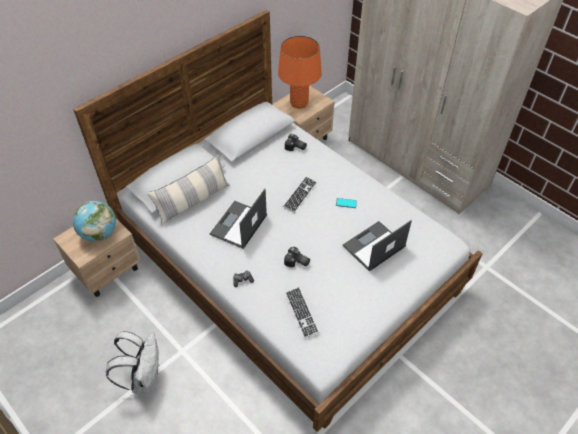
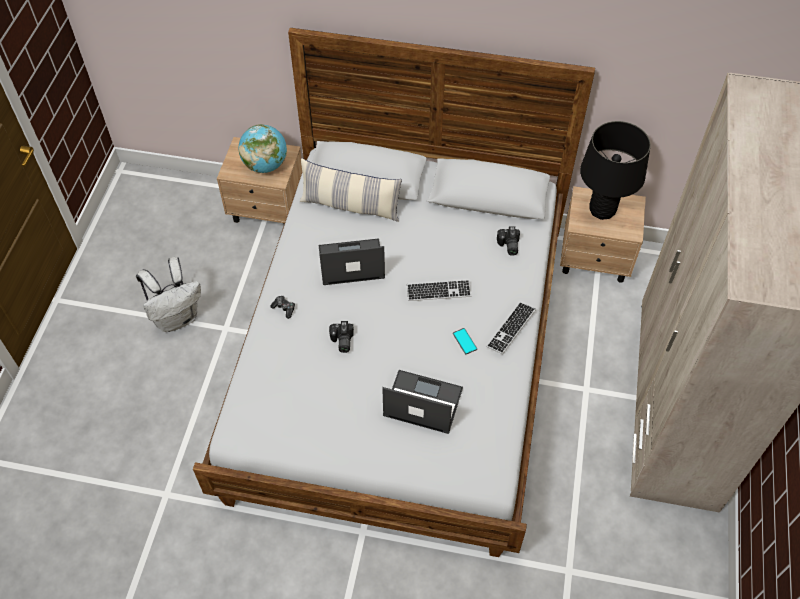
camera: 55 degrees right, 5 degrees up
orange table lamp [278,36,322,109] -> black table lamp [580,121,651,220]
keyboard [285,287,319,339] -> keyboard moved to [486,302,536,354]

